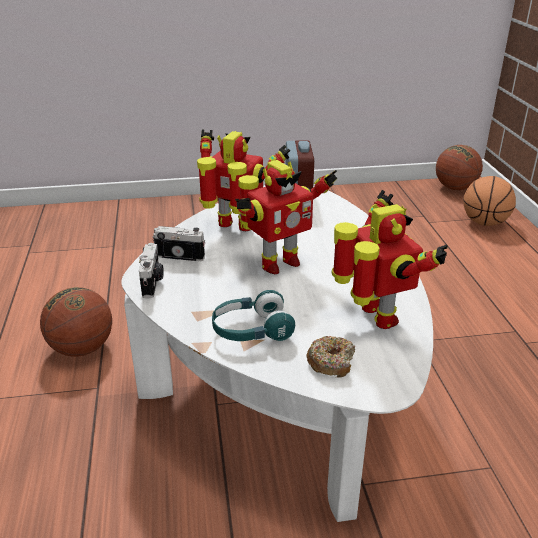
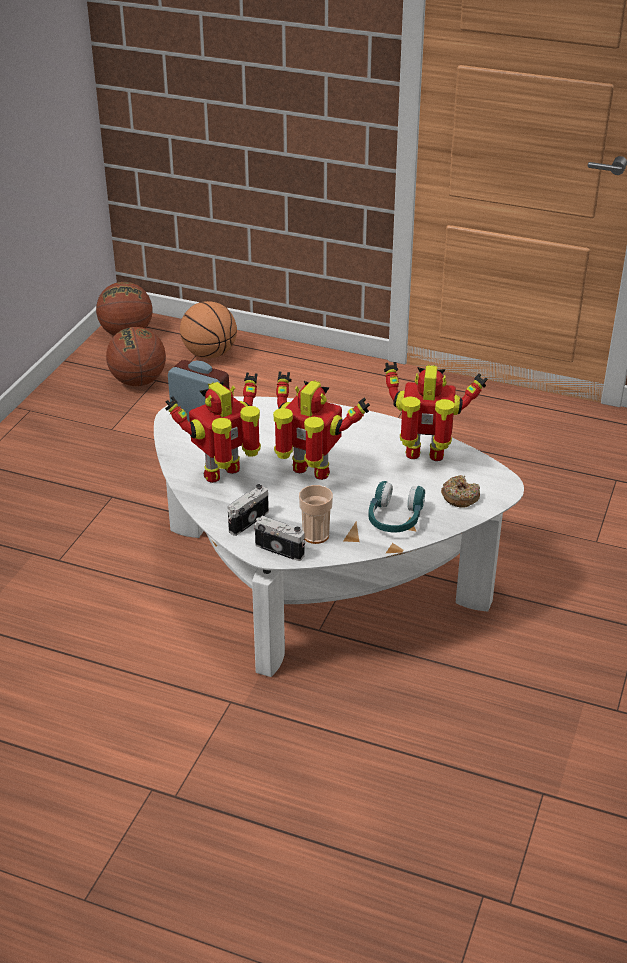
camera: 60 degrees left, 5 degrees up
basketball [40,287,112,357] -> basketball moved to [106,327,166,386]
toy robot [235,160,338,274] -> toy robot turned 60 degrees counterclockwise [273,371,370,480]
none -> cup [299,485,333,544]

